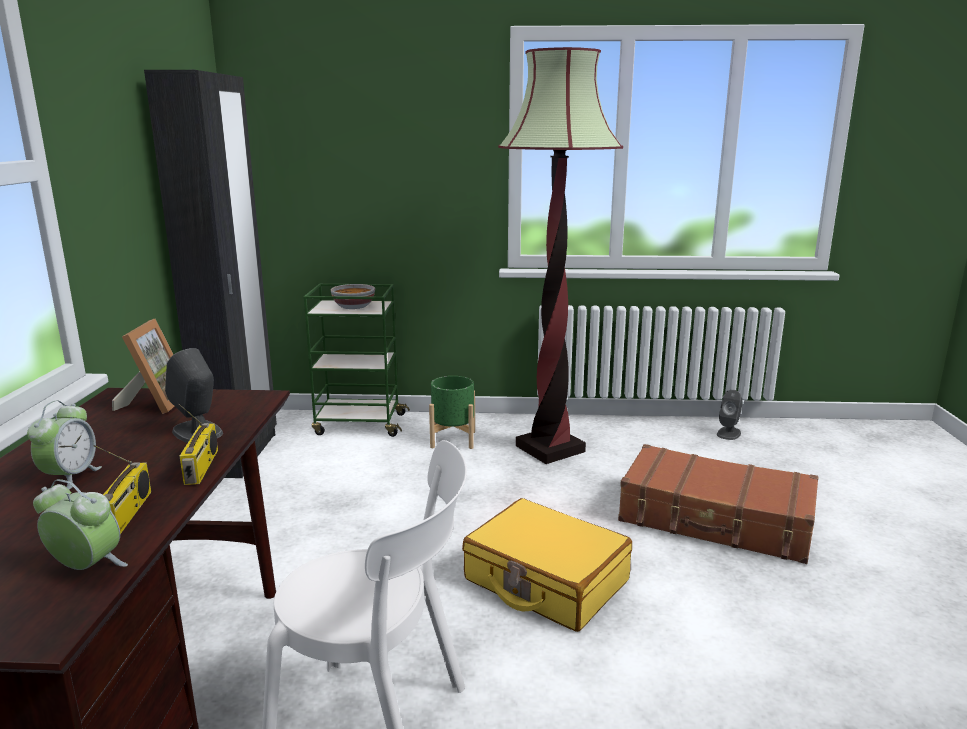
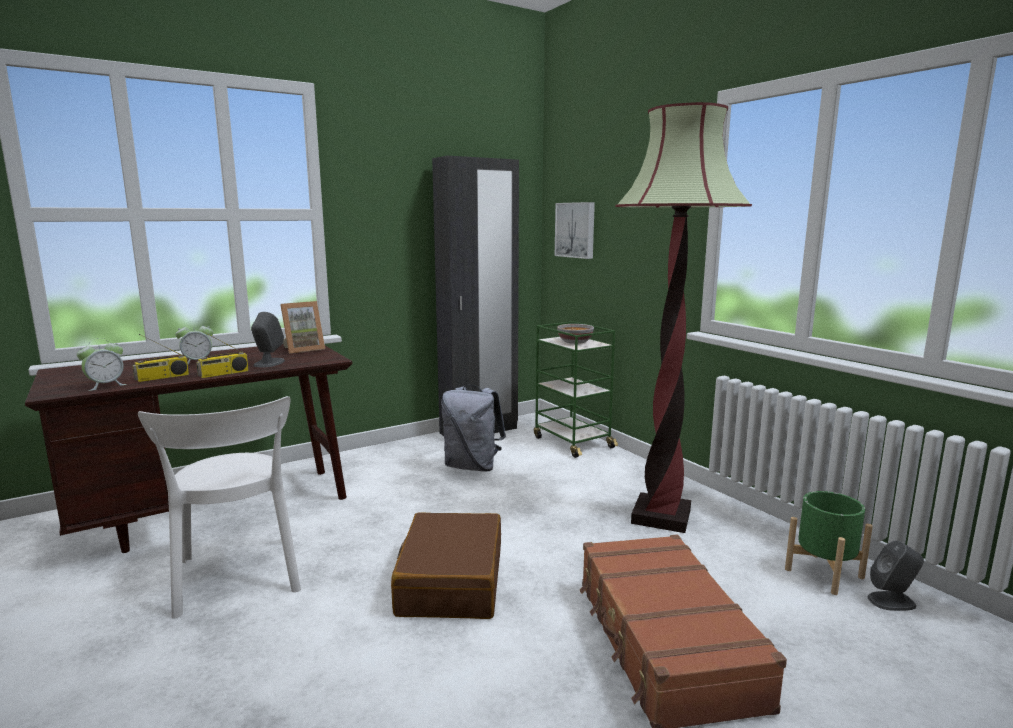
camera: 55 degrees right, 5 degrees down
alarm clock [33,479,128,570] -> alarm clock turned 60 degrees clockwise [77,338,127,391]
green planter [429,376,475,449] -> green planter moved to [785,491,873,595]
yellow suitcase [462,498,632,632] -> brown suitcase [391,513,501,619]
none -> grey backpack [441,385,506,472]
none -> picture [555,202,595,259]

